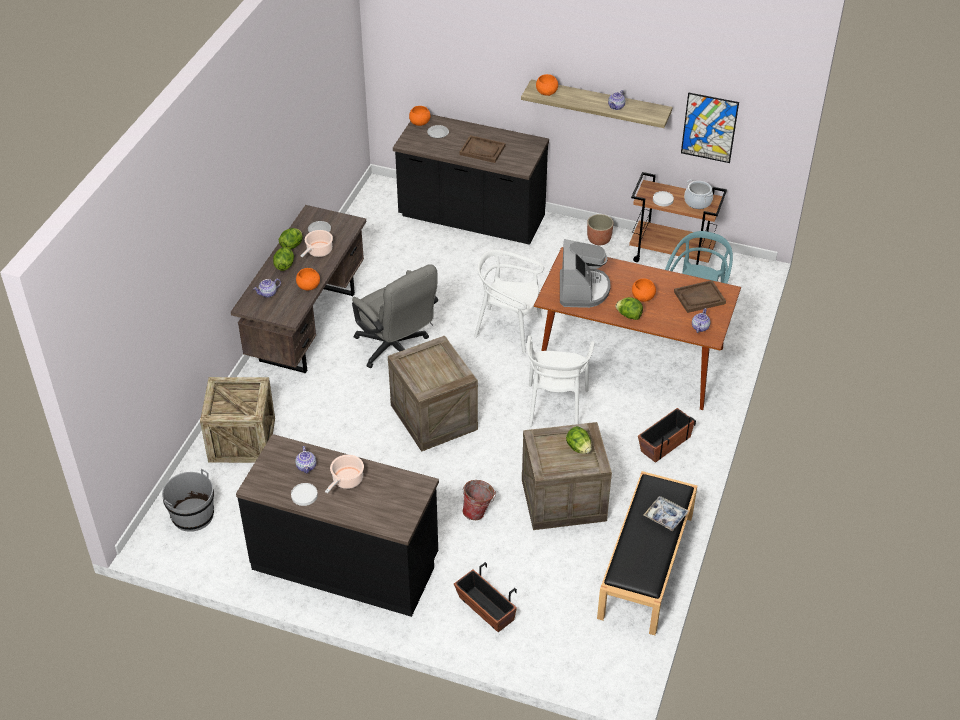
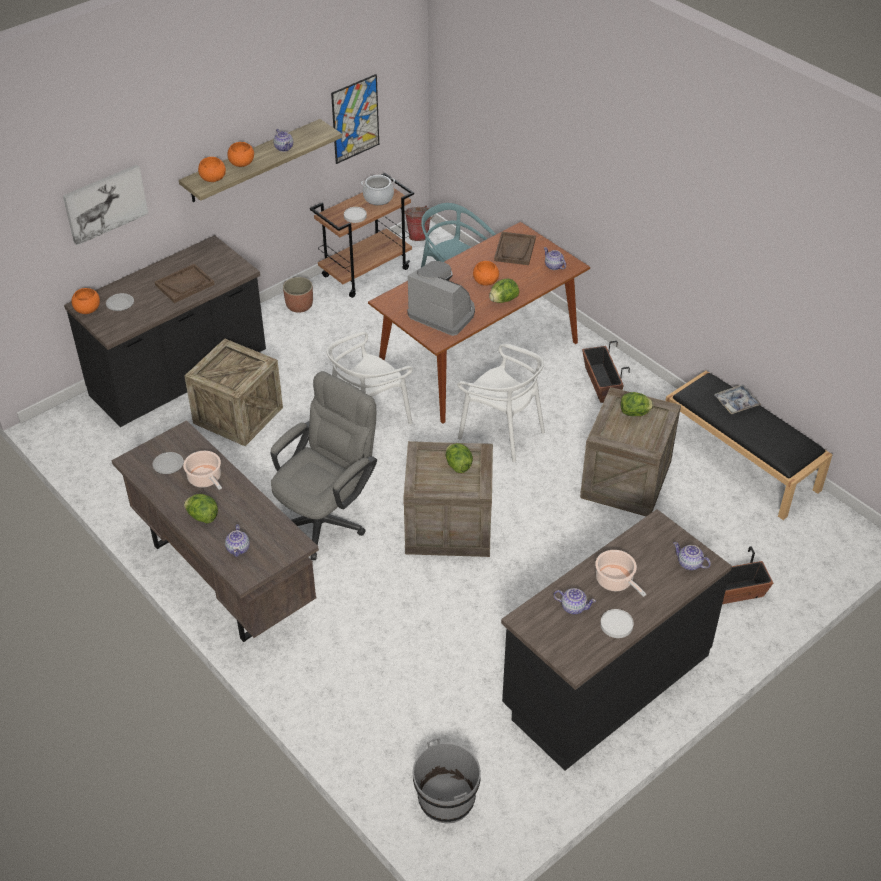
camera: 60 degrees left, 0 degrees up
crate [200,377,275,463] -> crate moved to [185,338,283,446]
lettuce [279,228,303,250] -> lettuce moved to [446,443,473,473]
orange bowl [296,268,320,290] -> orange bowl moved to [227,142,254,167]
grey office chair [352,264,438,368] -> grey office chair turned 45 degrees counterclockwise [271,371,377,560]
bucket [463,480,496,520] -> bucket moved to [405,206,434,241]
none -> picture [63,165,148,245]
none -> teapot [673,542,711,570]

